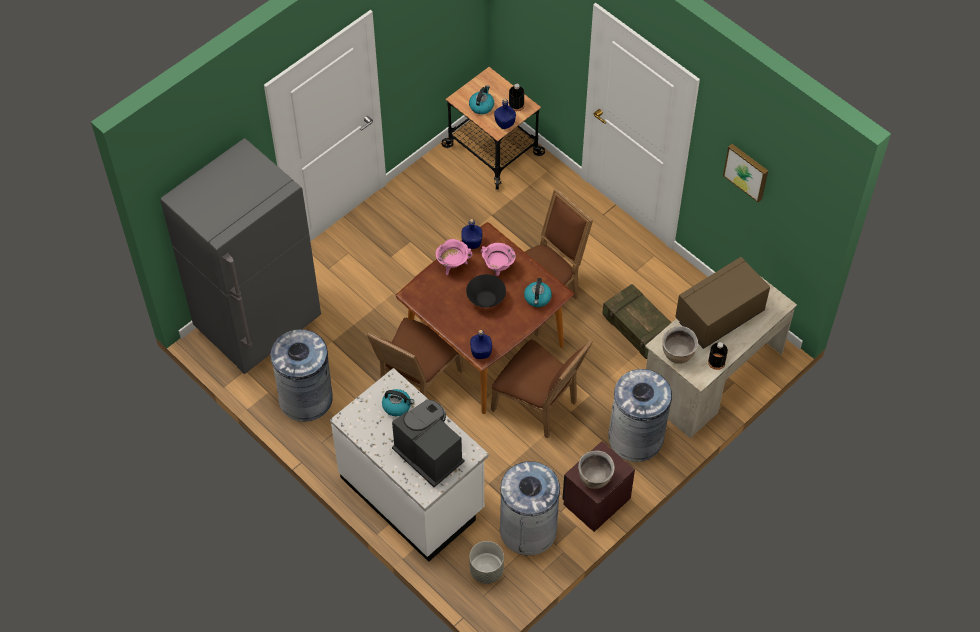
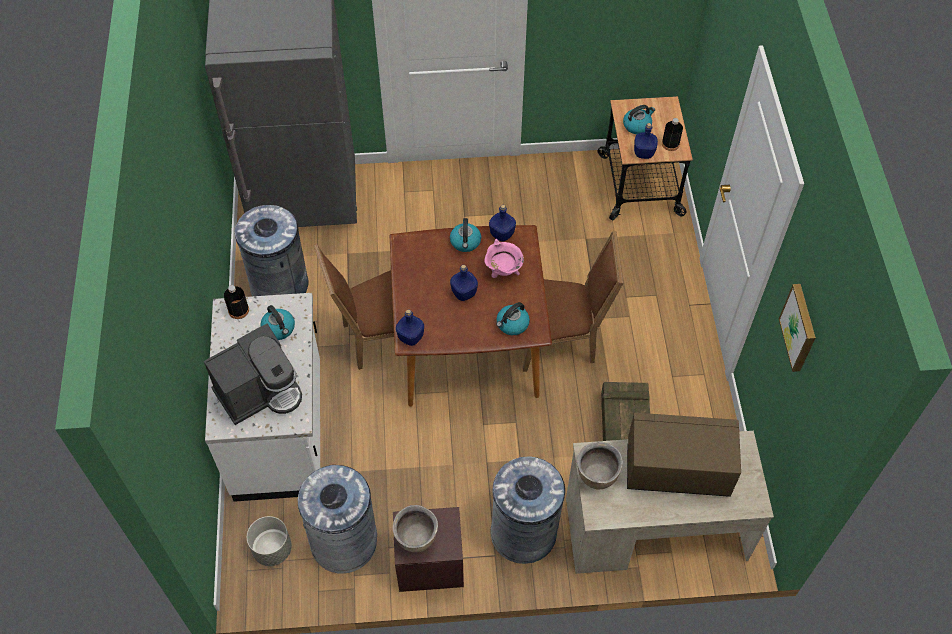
camera: 40 degrees right, 0 degrees up
coffee machine [392,400,465,487] -> coffee machine turned 60 degrees clockwise [204,324,302,425]
pink cooking pot [436,239,473,275] -> kettle [450,218,481,252]
black bowl [466,274,506,308] -> blue bottle [450,265,478,301]
brown chair [491,339,593,439] -> none
black bottle [708,342,728,370] -> black bottle moved to [224,285,249,319]

